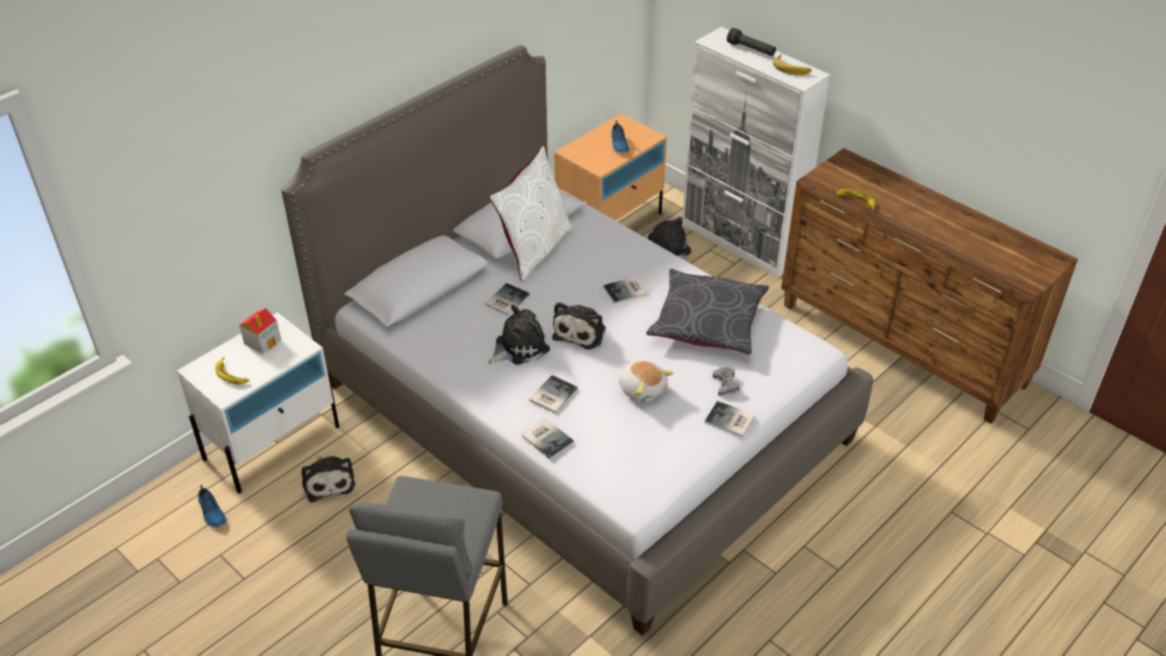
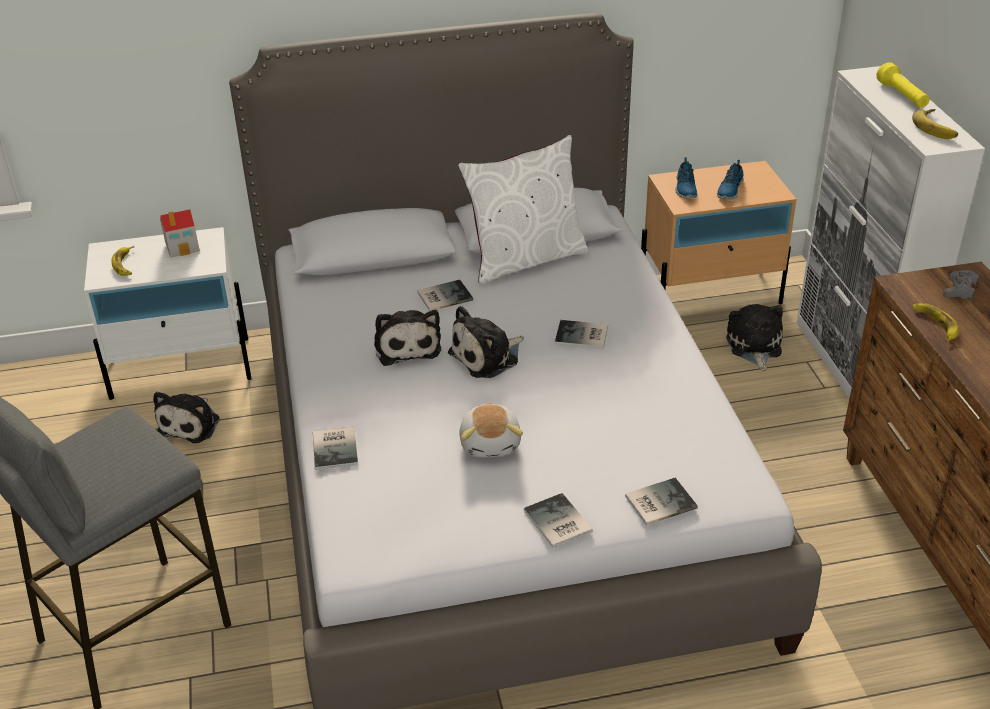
camera: 35 degrees right, 5 degrees down
shoe [198,485,227,528] -> shoe moved to [675,157,698,198]
plush toy [489,305,550,365] -> plush toy turned 75 degrees clockwise [374,310,441,366]
book [529,375,578,413] -> book moved to [625,478,698,525]
grey pillow [646,269,769,354] -> none
grey game controller [712,367,739,396] -> grey game controller moved to [943,270,979,301]
black flashlight [727,28,776,56] -> yellow flashlight [876,62,930,108]

